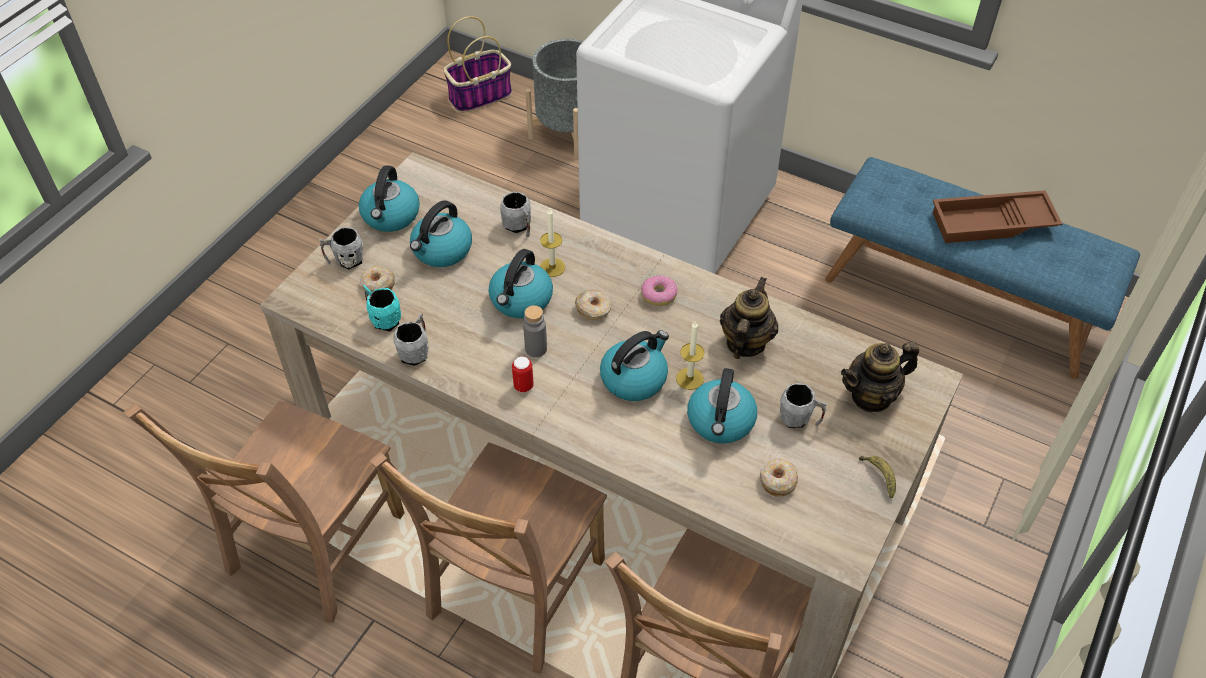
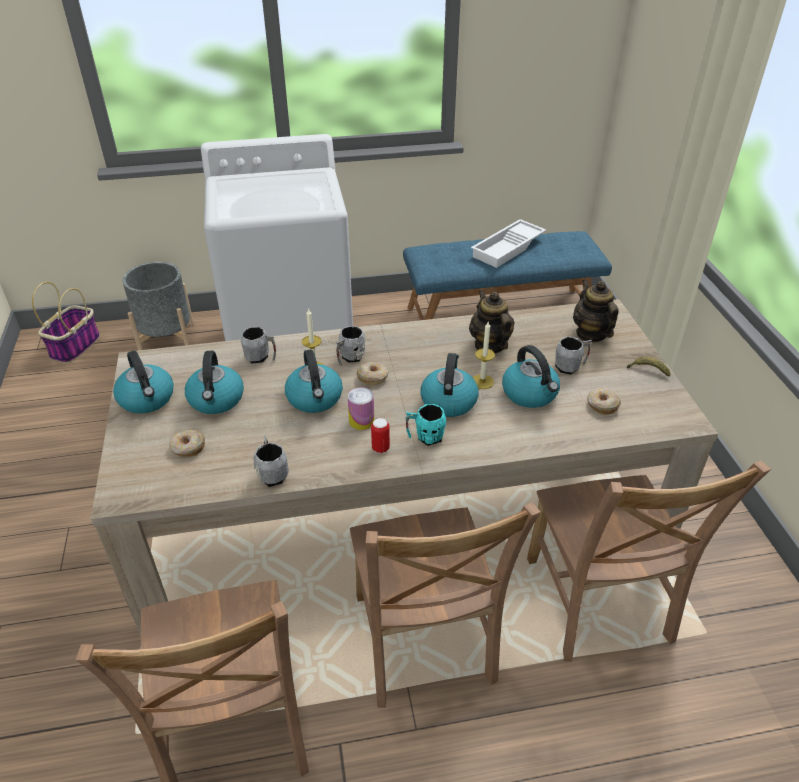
camera: 40 degrees left, 10 degrees down
grey mug [319,227,363,270] -> grey mug moved to [336,326,365,366]
turquoise mug [364,285,401,332] -> turquoise mug moved to [405,404,447,446]
grey bottle [523,305,547,357] -> can [348,387,374,430]
donut [641,275,677,306] -> none
teapot [841,342,919,412] -> teapot turned 135 degrees clockwise [573,279,618,342]
brown tray [933,190,1063,243] -> white tray [471,219,546,268]

